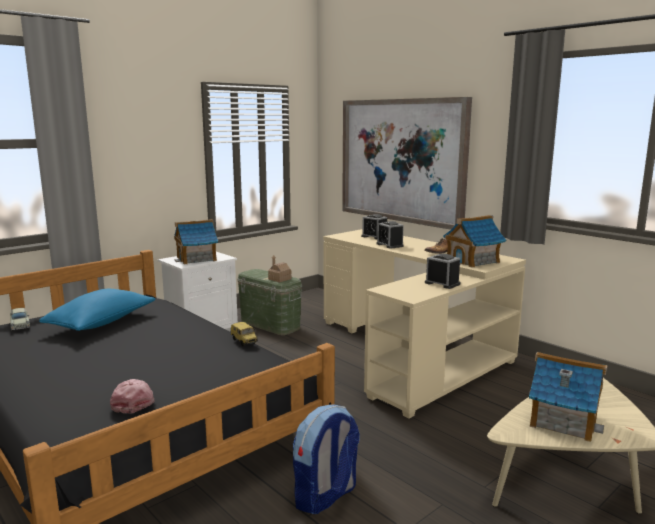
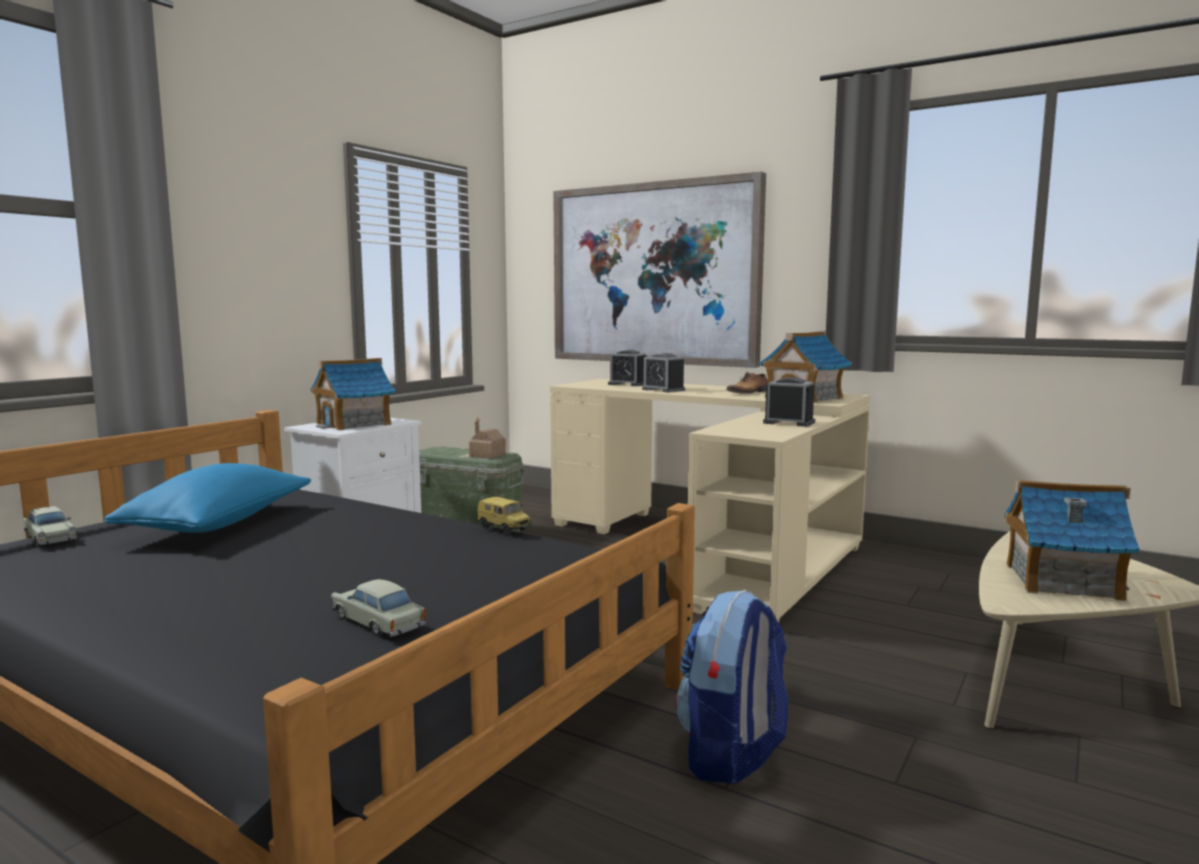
camera: 15 degrees left, 5 degrees down
pink cap [110,379,155,414] -> beige toy car [331,579,426,637]

